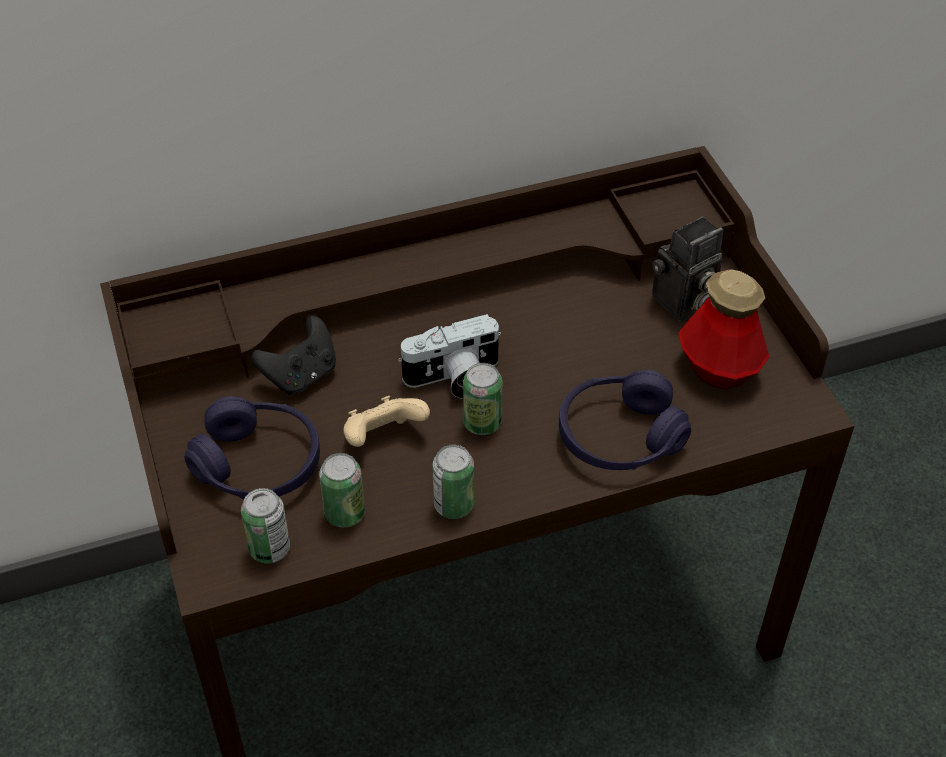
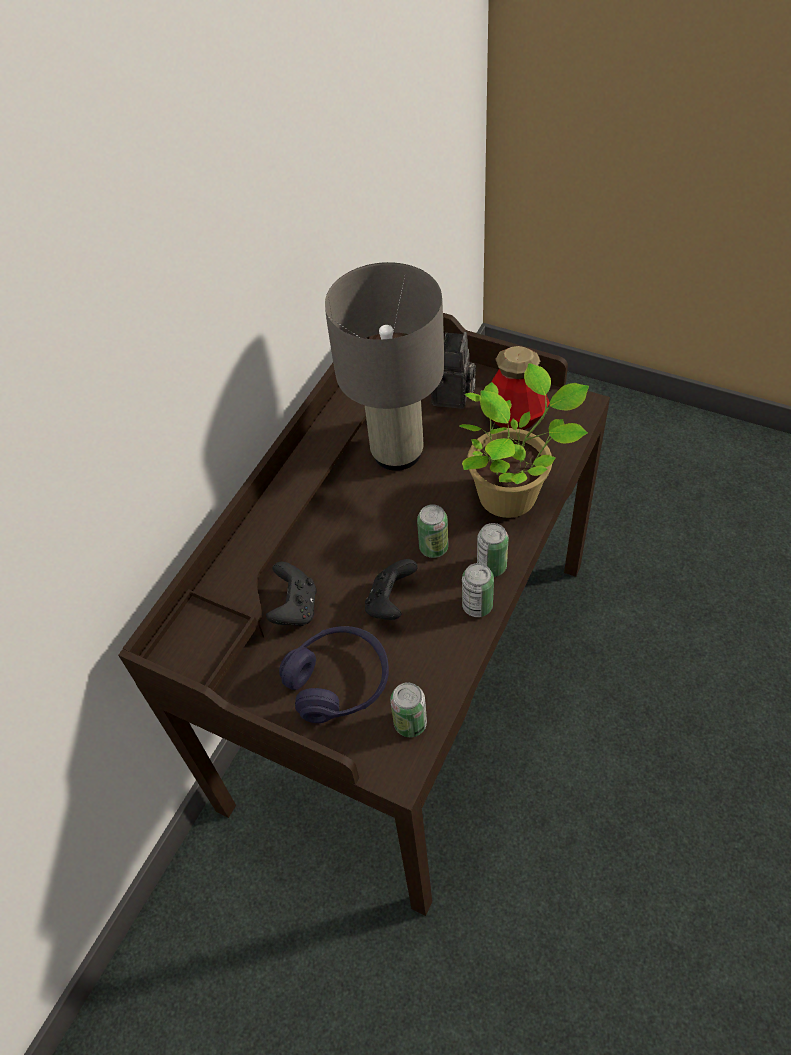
camera: 40 degrees left, 5 degrees up
can [319,453,365,527] -> can moved to [477,523,509,577]
beige game controller [343,396,430,447] -> black game controller [365,559,418,620]
camera [398,314,501,399] -> none
purple headphones [559,370,691,470] -> potted plant [460,363,589,518]
none -> grey table lamp [325,262,444,471]

